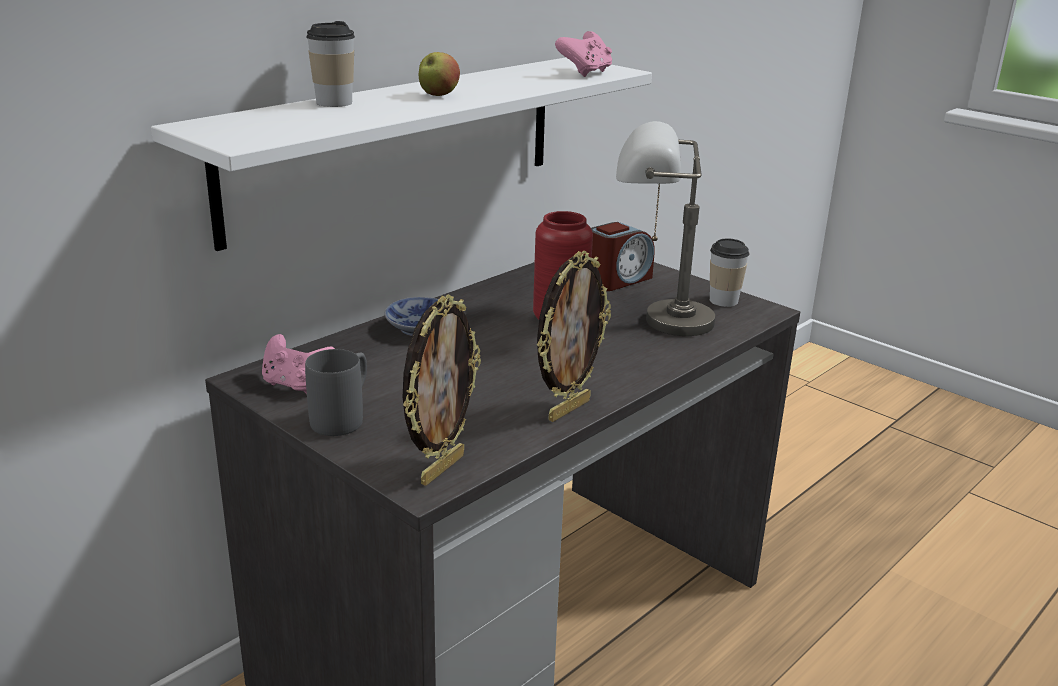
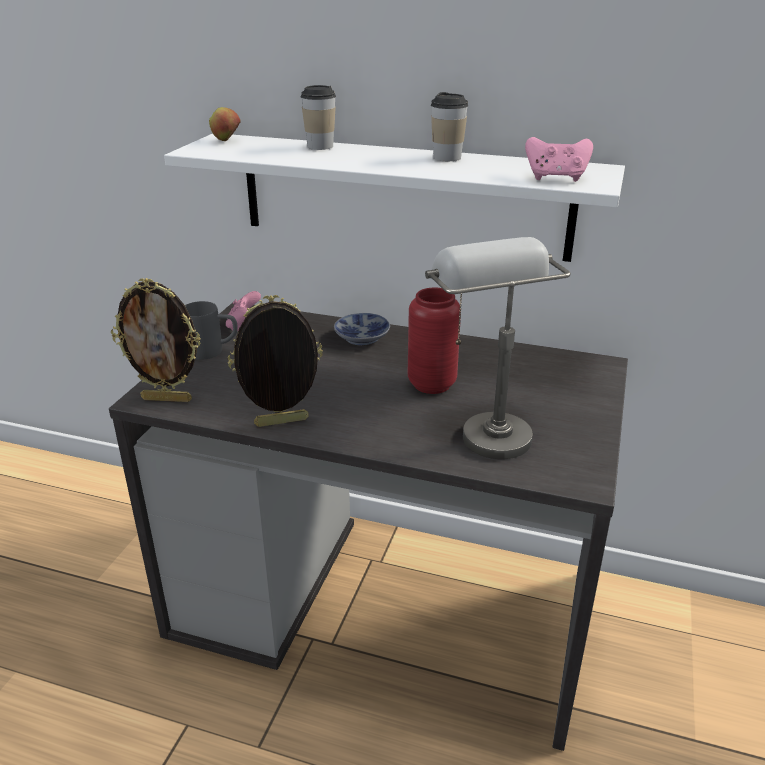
camera: 65 degrees right, 5 degrees up
apple [419,52,460,96] -> apple moved to [209,107,240,141]
picture frame [537,251,611,422] -> picture frame turned 150 degrees clockwise [228,295,323,427]
alarm clock [591,222,655,291] -> none
cup [710,238,750,307] -> cup moved to [431,92,468,161]

